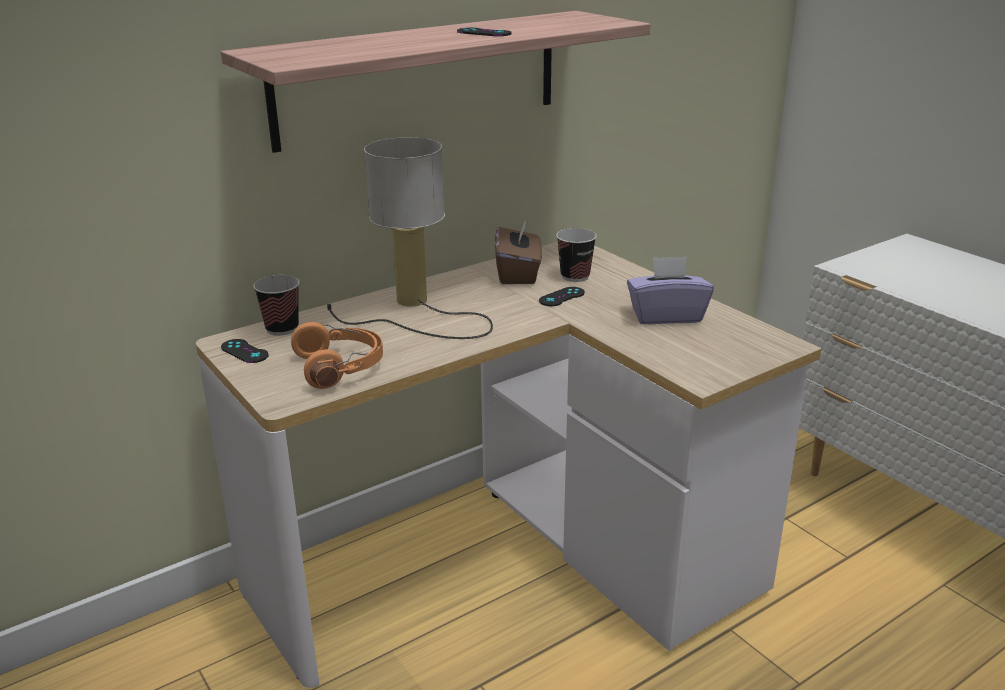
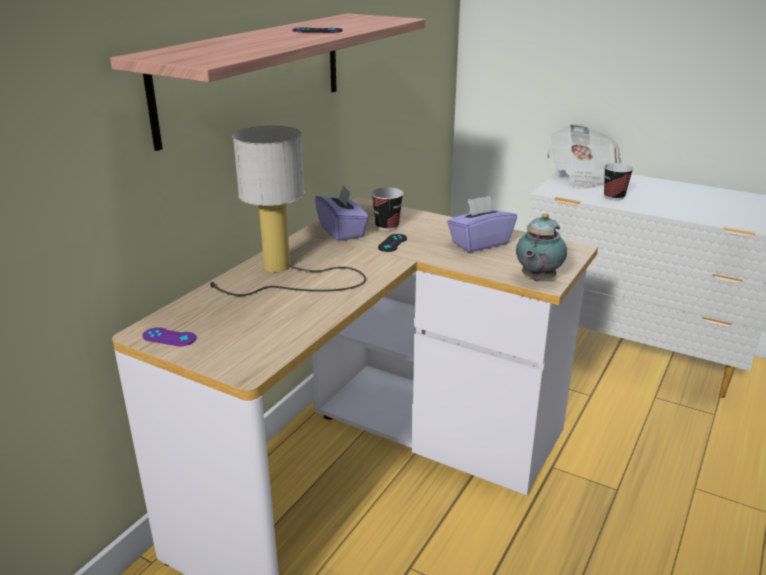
camera: 25 degrees left, 0 degrees up
black game controller [221,339,269,363] -> purple game controller [142,327,196,346]
cup [253,275,300,336] -> cup moved to [604,163,633,200]
orange headphones [291,322,383,389] -> none
brown tissue box [495,220,542,284] -> purple tissue box [315,185,369,241]
none -> teapot [516,213,567,281]
none -> newspaper [547,124,619,189]

